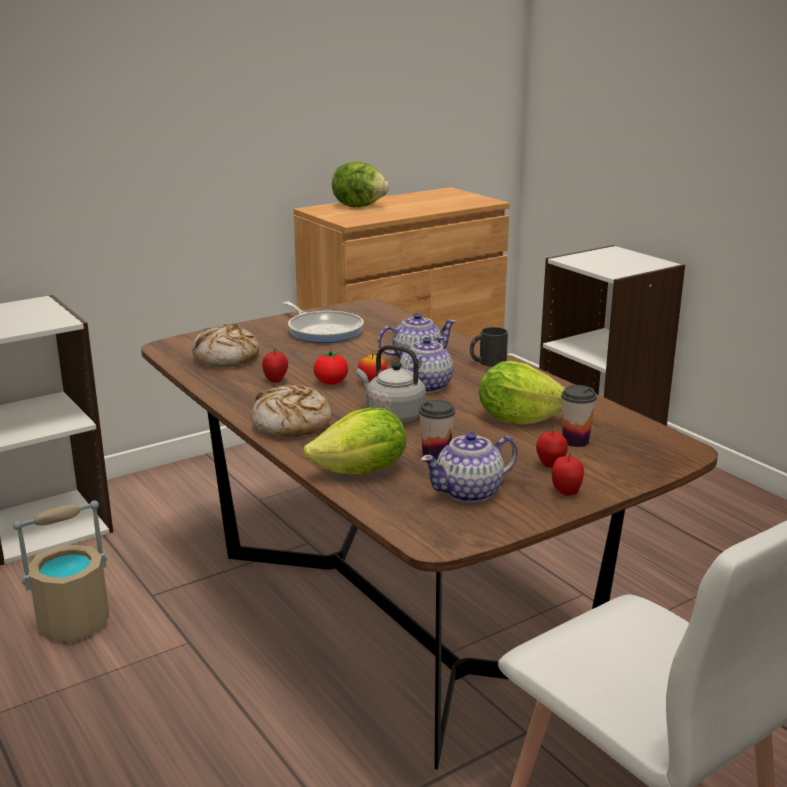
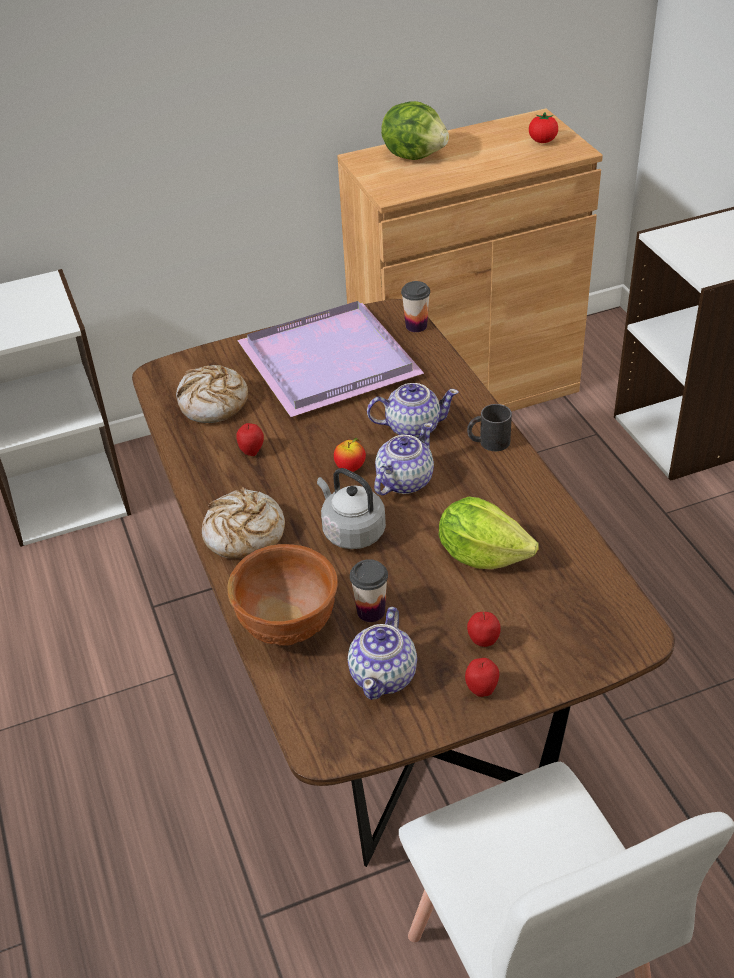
camera: 15 degrees right, 20 degrees up
beige bucket [13,500,109,642] -> none
frying pan [283,301,364,343] -> purple tray [237,301,424,417]
lettuce [303,408,406,474] -> brown bowl [227,544,338,646]
tomato [314,350,348,385] -> tomato moved to [529,112,558,143]
teapot [421,432,518,503] -> teapot turned 60 degrees counterclockwise [348,607,417,700]
cup [561,385,597,447] -> cup moved to [401,281,430,332]

